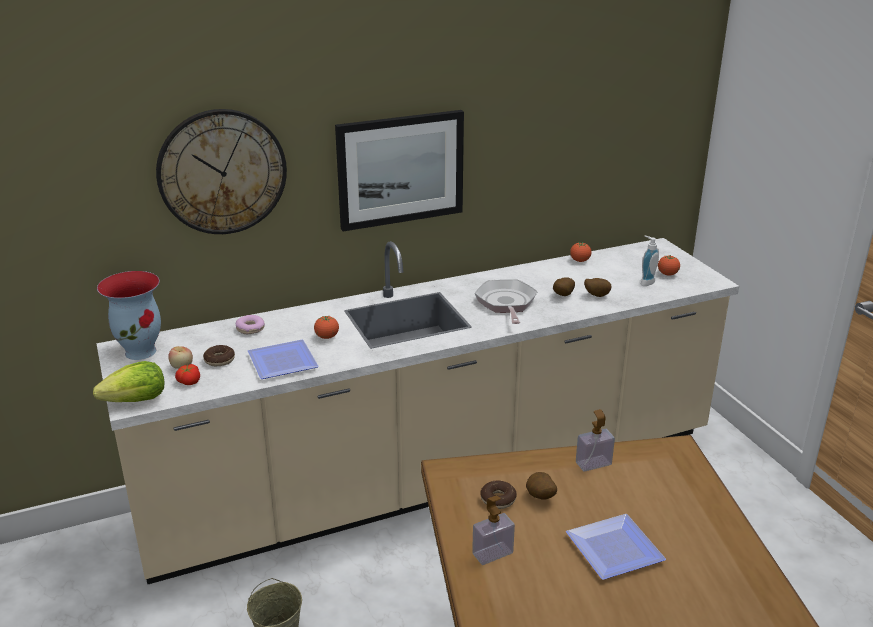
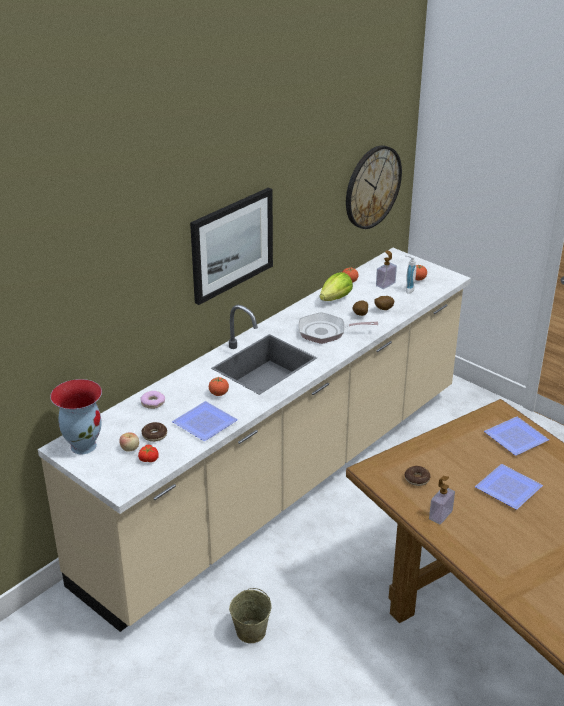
camera: 25 degrees left, 5 degrees up
lettuce [93,361,165,402] -> lettuce moved to [320,272,353,301]
wall clock [156,109,287,234] -> wall clock moved to [346,145,402,229]
frying pan [475,279,538,324] -> frying pan turned 60 degrees counterclockwise [298,312,378,344]
potato [526,472,557,500] -> none
soap dispenser [576,409,615,471] -> soap dispenser moved to [376,250,397,289]
none -> plate [484,417,549,456]

